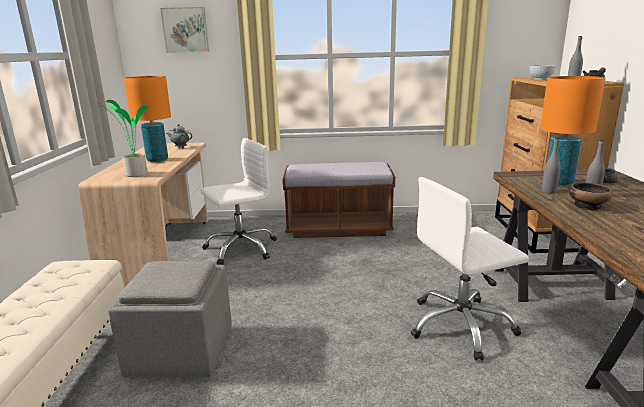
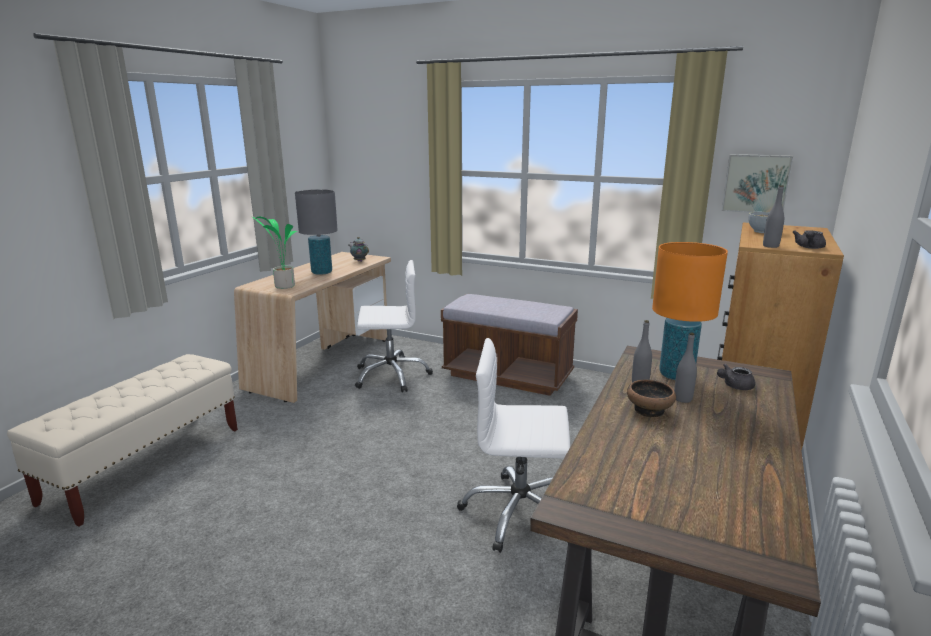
camera: 25 degrees right, 0 degrees up
grey ottoman [108,261,232,378] -> none
orange table lamp [124,76,171,162] -> grey table lamp [295,189,338,275]
picture [160,7,209,53] -> picture moved to [722,154,793,213]

